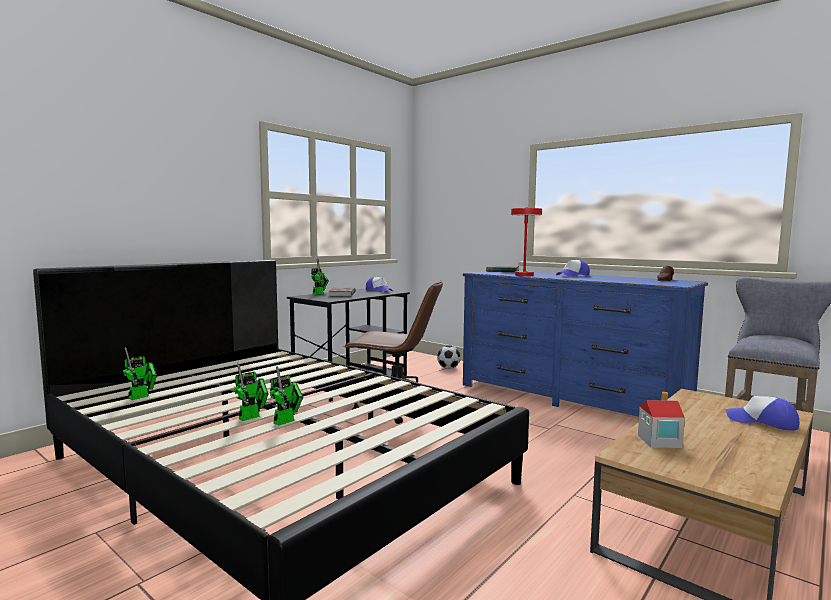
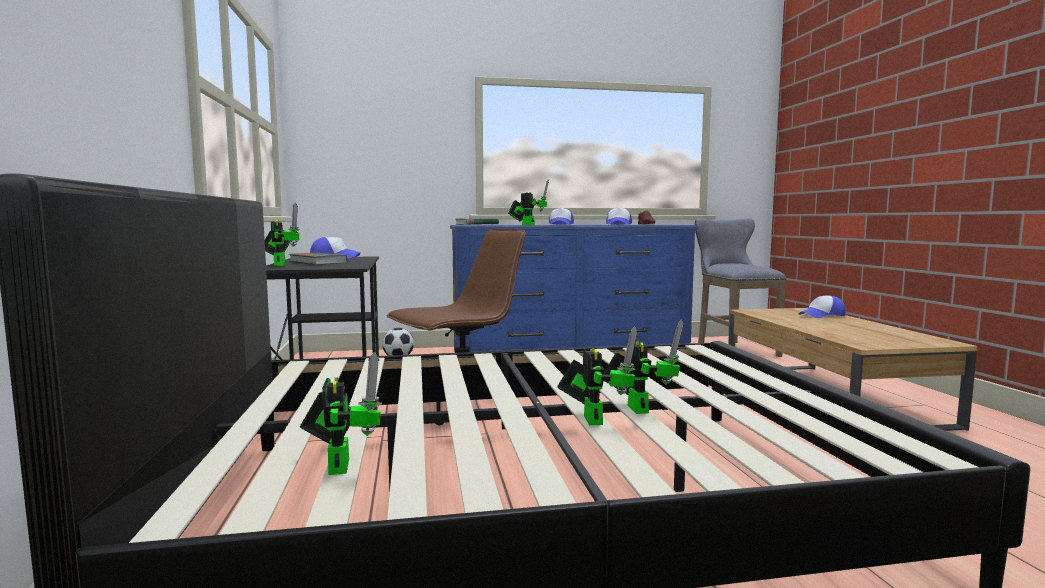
camera: 50 degrees left, 0 degrees up
red table lamp [511,208,542,276] -> toy robot [508,179,549,225]
toy house [638,392,685,448] -> none
none -> cap [606,208,632,225]

